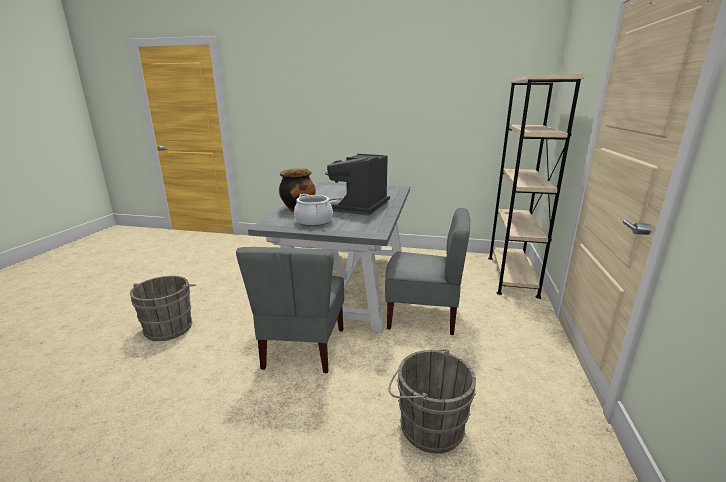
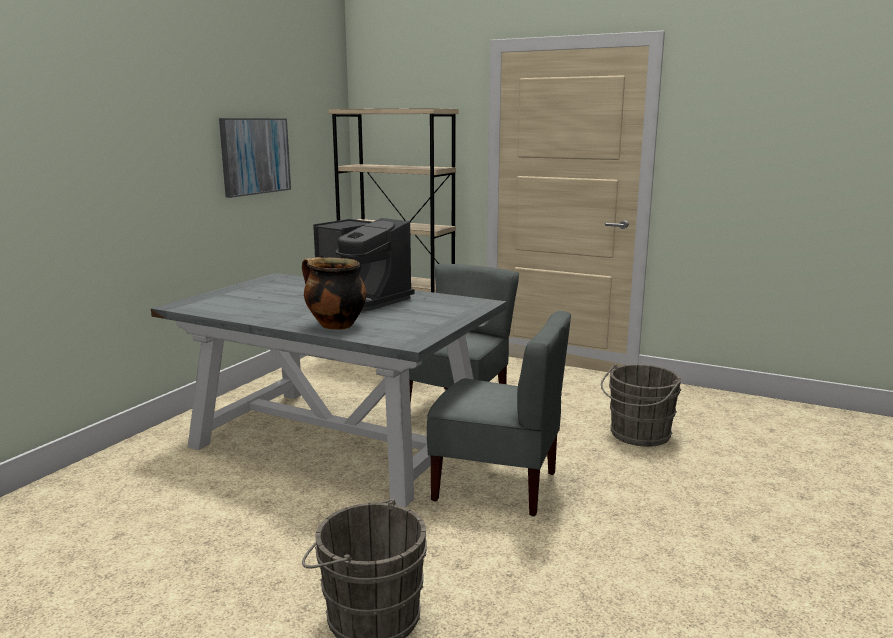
camera: 75 degrees left, 5 degrees down
cooking pot [294,194,333,227] -> none
none -> picture [219,118,291,198]

